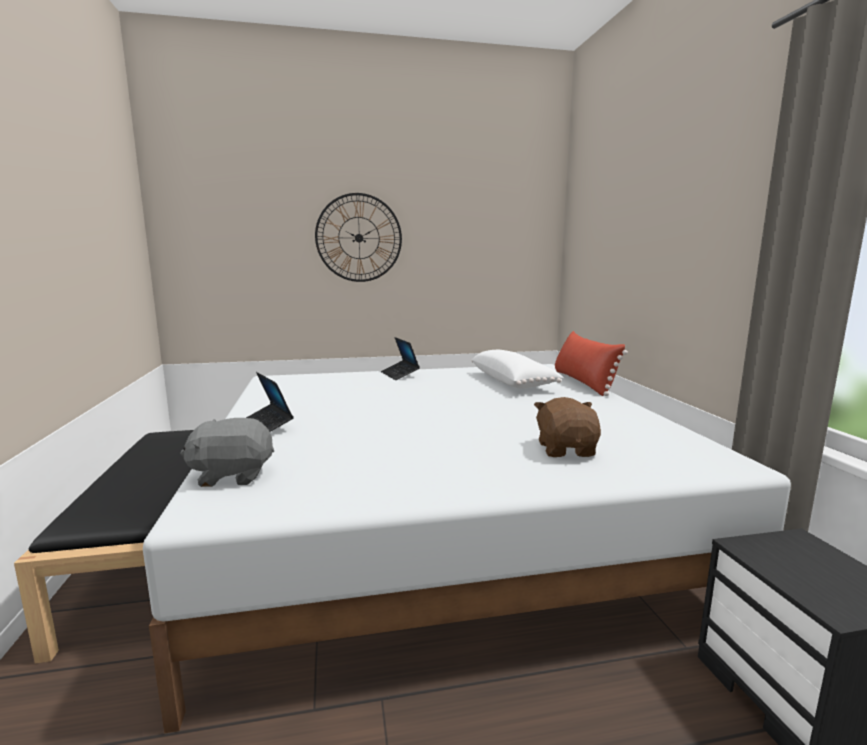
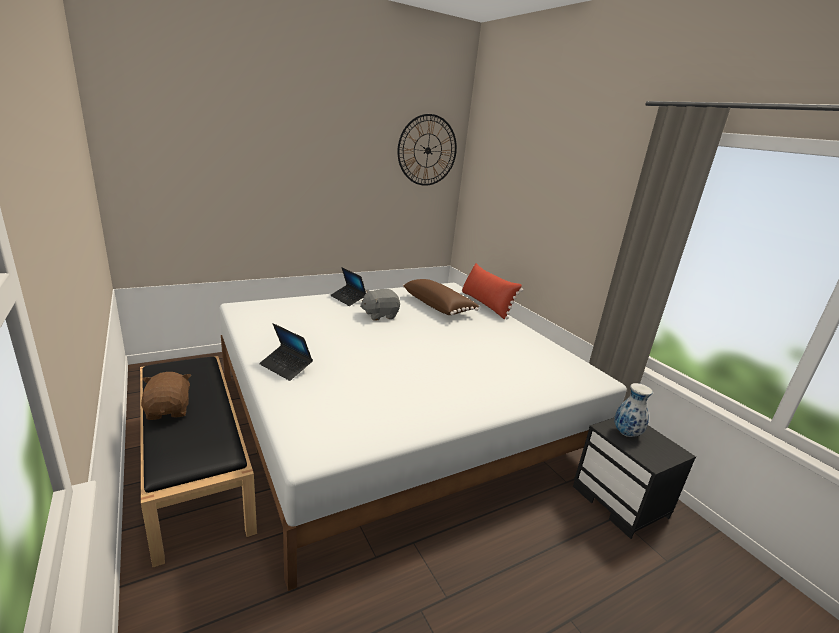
camera: 20 degrees left, 10 degrees up
grey plush toy [180,418,274,487] -> grey plush toy moved to [360,289,400,321]
wall clock [315,193,402,282] -> wall clock moved to [397,114,457,186]
white pillow [471,350,564,389] -> brown pillow [403,279,479,315]
brown plush toy [534,397,601,457] -> brown plush toy moved to [141,372,191,420]
none -> vase [615,383,653,437]

